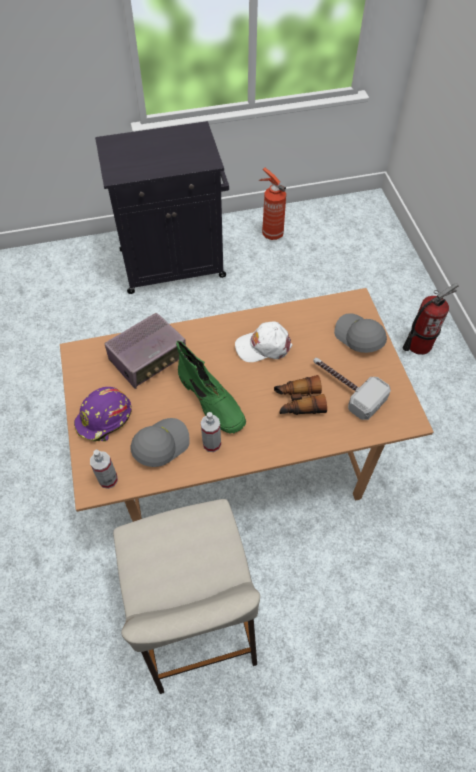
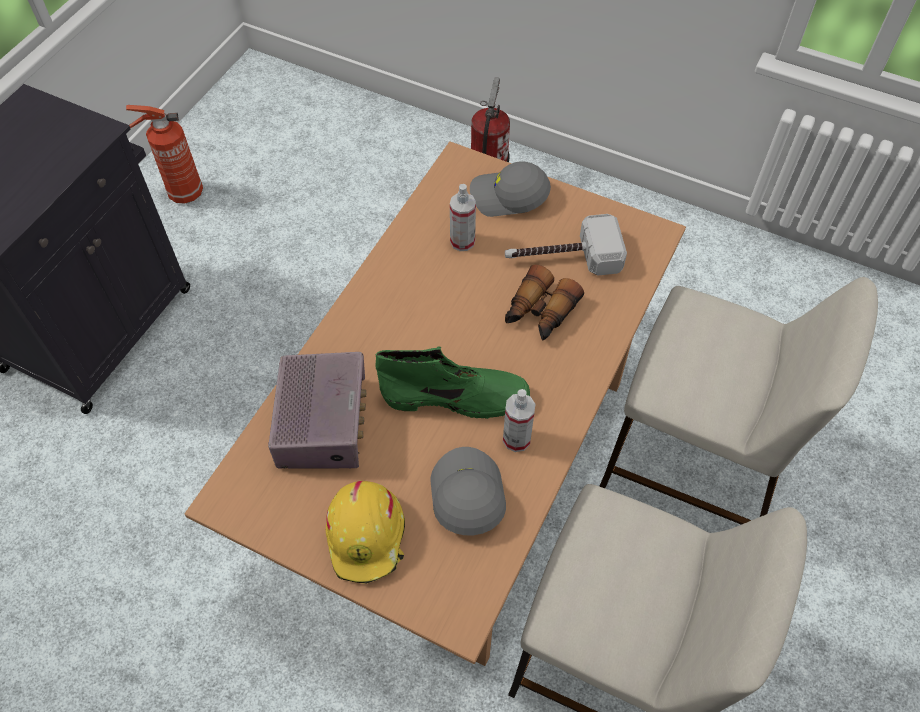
camera: 50 degrees left, 0 degrees up
purple hard hat [74,387,132,442] -> yellow hard hat [326,481,405,584]
spray bottle [90,449,118,489] -> spray bottle moved to [450,184,476,251]
white cap [235,321,292,362] -> none
none -> beige stool [599,277,878,525]

